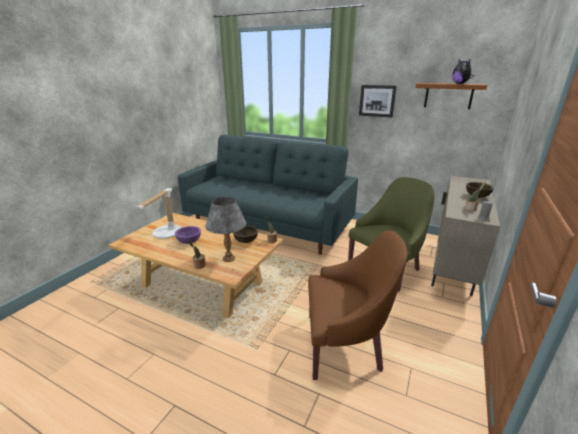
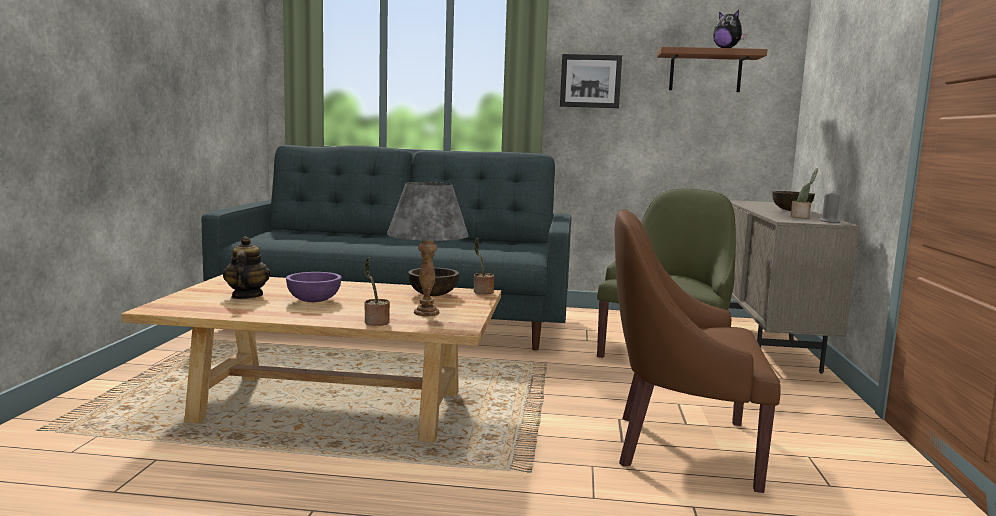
camera: 20 degrees left, 15 degrees down
table lamp [135,188,181,238] -> teapot [223,236,271,299]
brown armchair [308,231,407,380] -> brown armchair turned 150 degrees counterclockwise [614,210,781,493]

